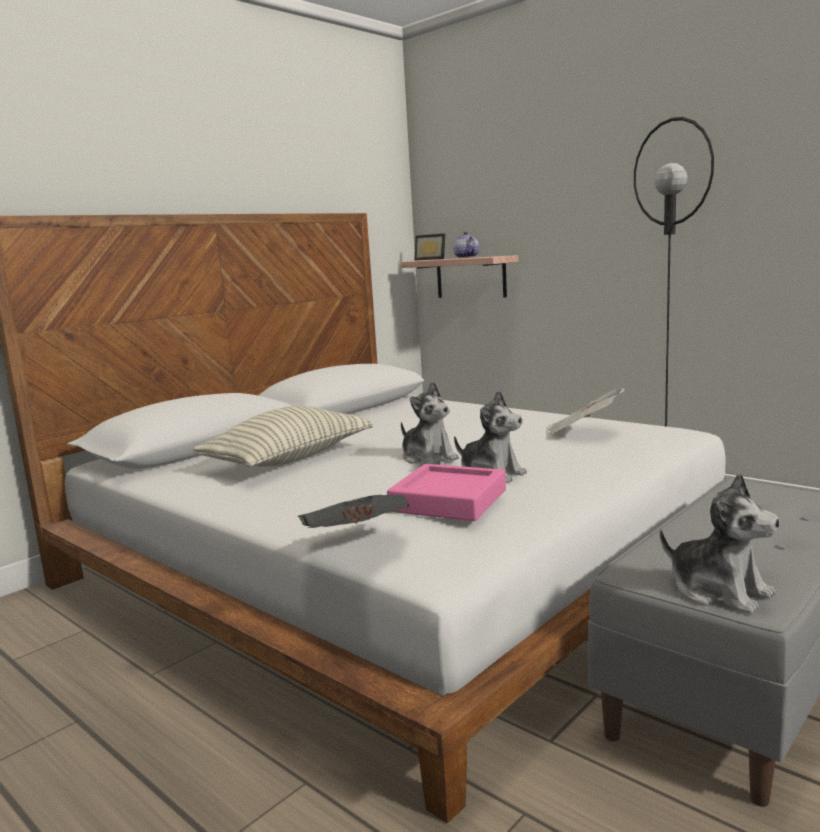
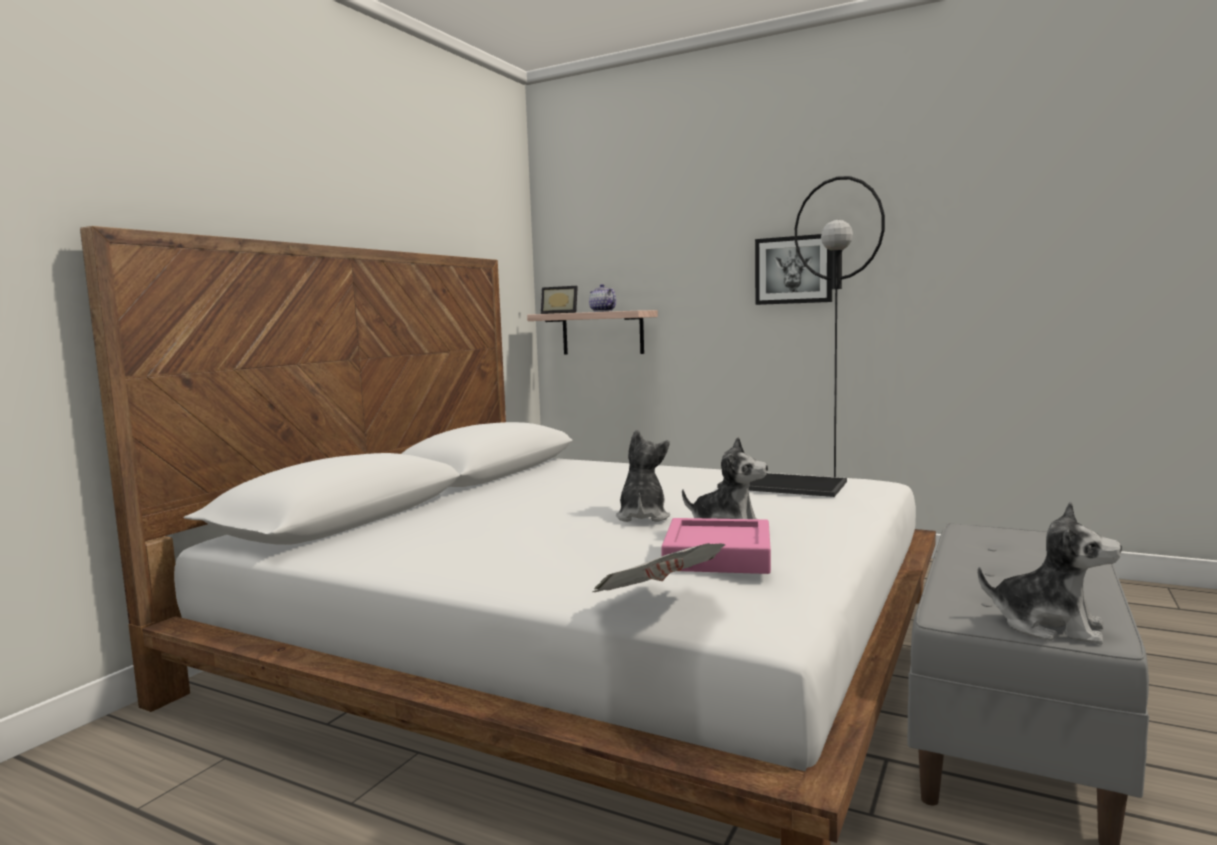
camera: 15 degrees left, 5 degrees down
pillow [193,406,373,467] -> none
plush toy [401,381,459,465] -> plush toy turned 120 degrees counterclockwise [616,430,670,522]
newspaper [546,388,625,434] -> tray [718,473,847,497]
none -> picture [755,234,832,305]

